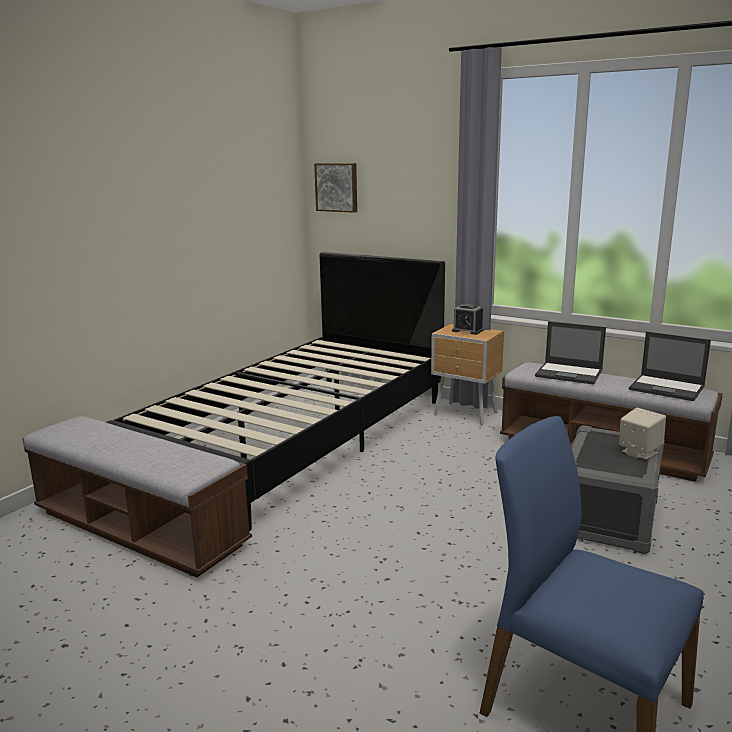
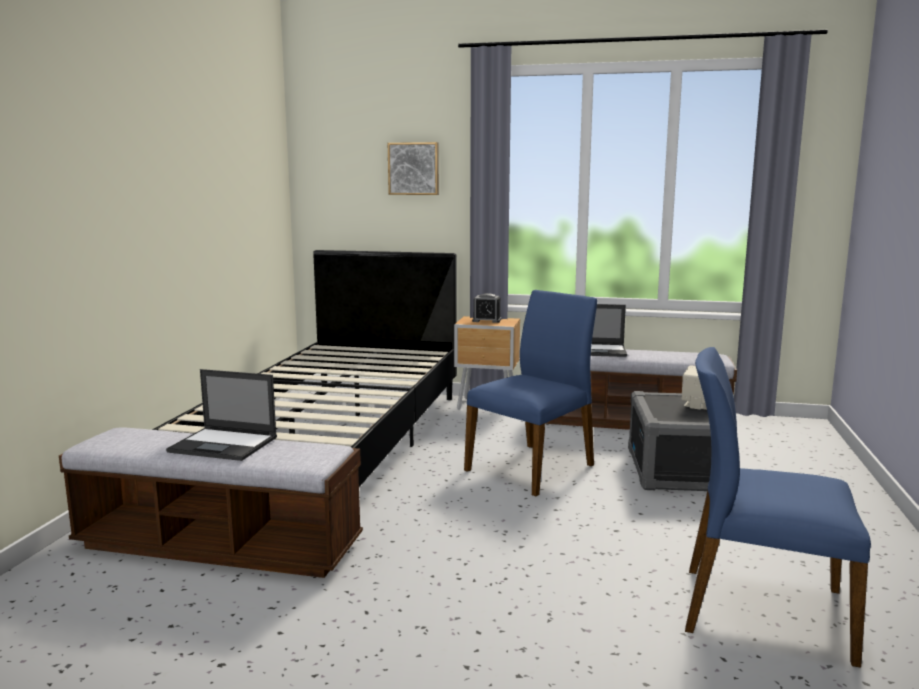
camera: 20 degrees left, 5 degrees down
picture [314,163,357,213] -> picture moved to [388,142,439,195]
laptop [629,332,711,401] -> laptop moved to [166,369,277,461]
none -> blue chair [464,290,597,496]

